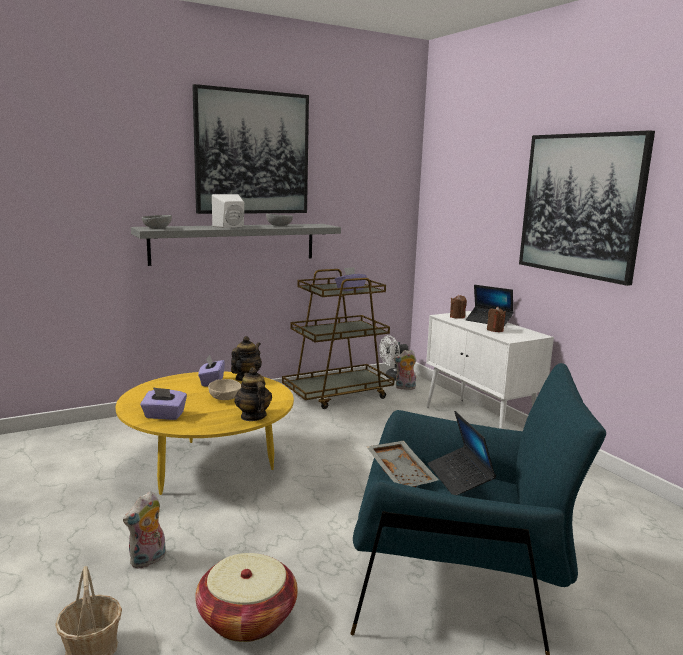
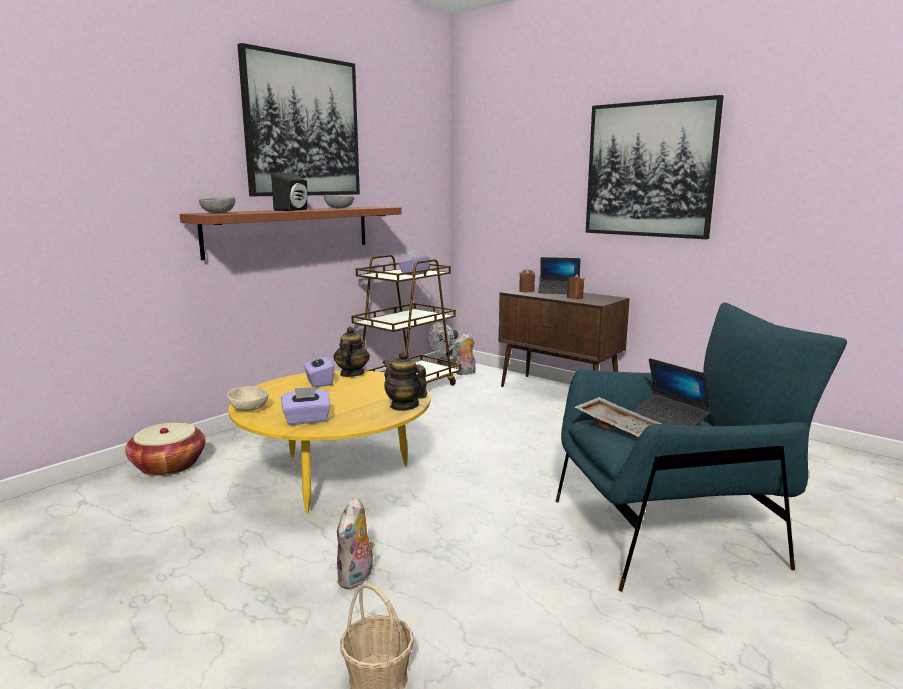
camera: 20 degrees left, 0 degrees up
grey shelf [131,224,341,266] -> brown shelf [180,206,402,260]
basket [195,553,298,642] -> basket moved to [125,423,206,476]
beige bowl [208,379,242,400] -> beige bowl moved to [227,386,269,411]
white speaker [212,194,244,228] -> black speaker [271,173,307,211]
white cabinet [426,311,554,429] -> brown cabinet [499,287,630,387]

